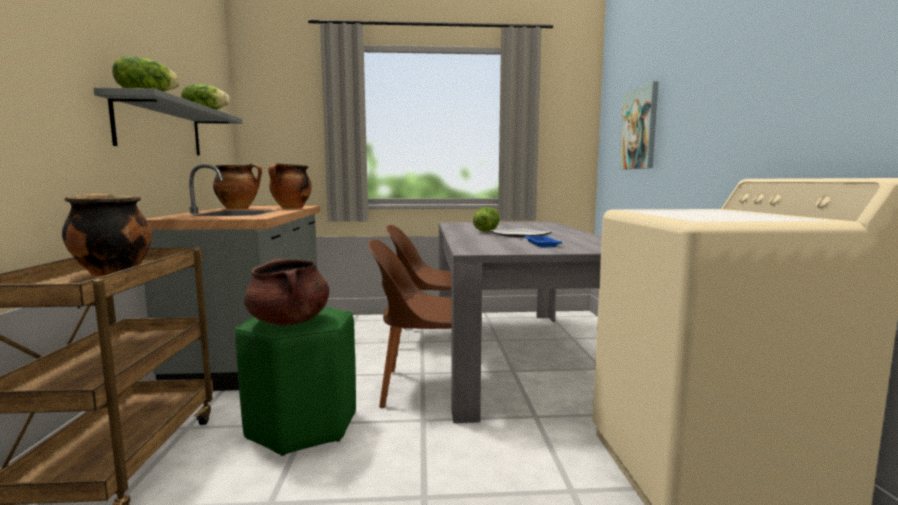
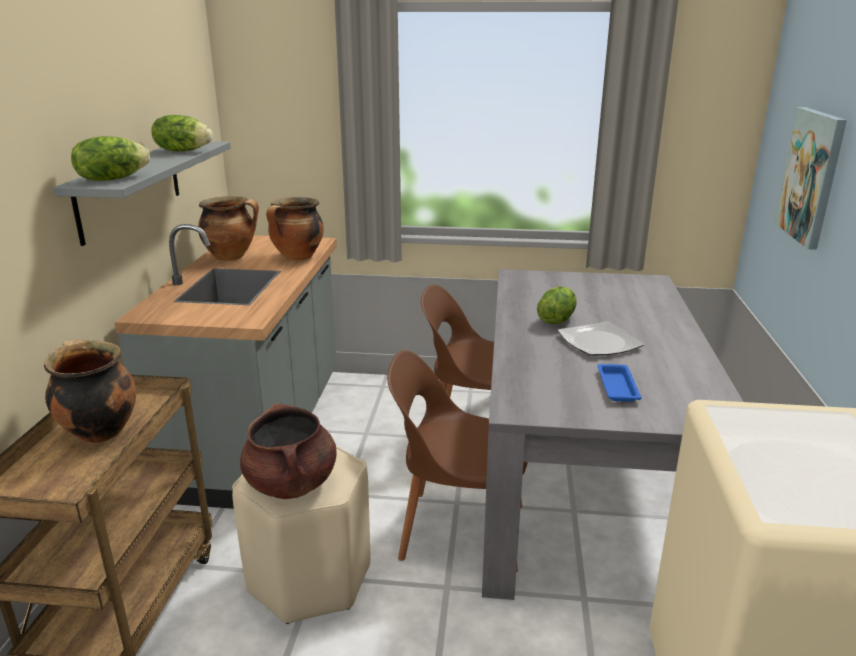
camera: 10 degrees right, 15 degrees up
green stool [235,307,356,456] -> beige stool [232,446,370,624]

